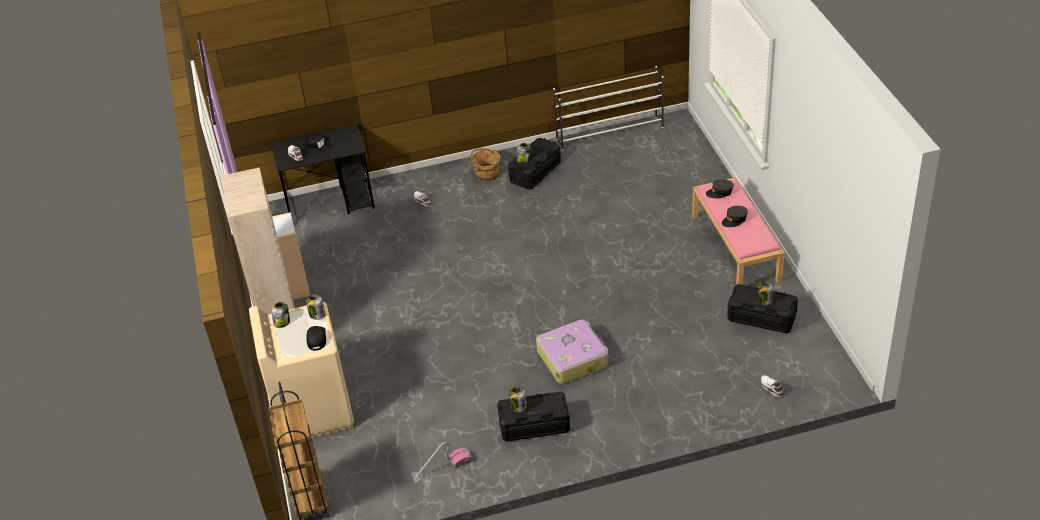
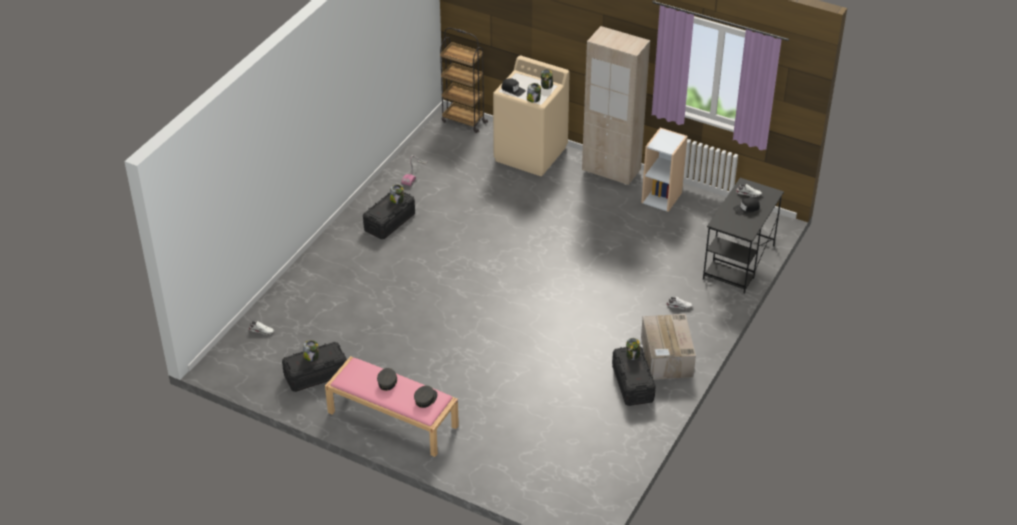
camera: 130 degrees right, 0 degrees up
brown bucket [470,148,500,182] -> cardboard box [641,314,696,380]
suitcase [536,320,608,384] -> none
white shoe rack [553,66,664,151] -> none

